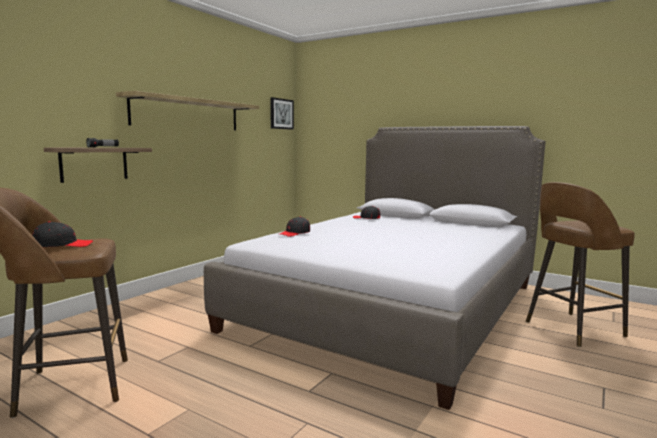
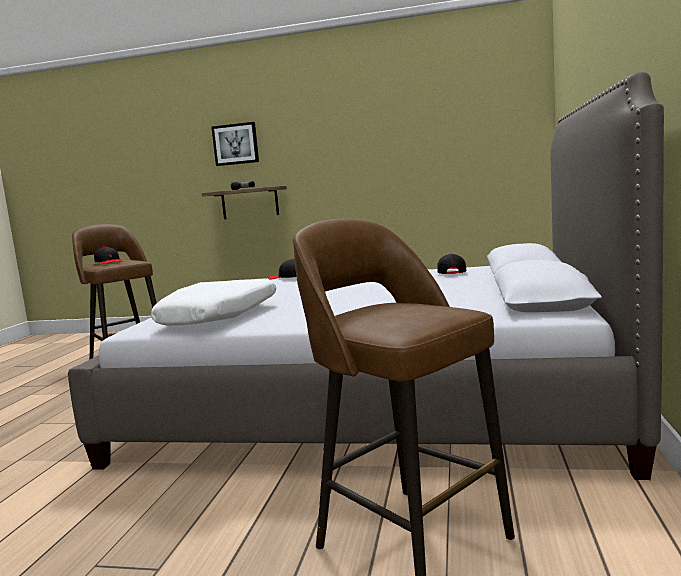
camera: 70 degrees right, 0 degrees up
shelf [116,91,259,130] -> none
picture [270,97,294,130] -> picture moved to [211,122,259,166]
none -> white pillow [151,279,276,326]

